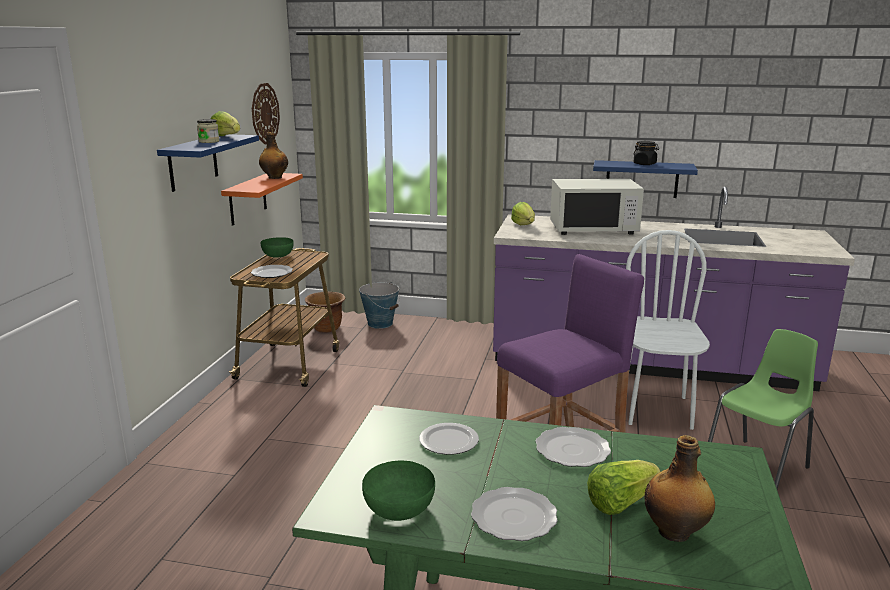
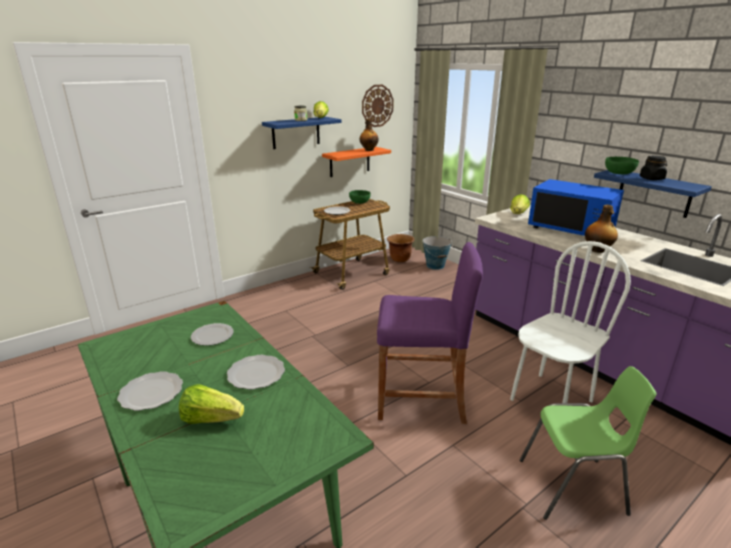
camera: 40 degrees right, 5 degrees up
green bowl [362,461,435,521] -> green bowl moved to [605,157,639,174]
white microwave [550,179,644,235] -> blue microwave [528,179,624,236]
bottle [644,435,715,542] -> bottle moved to [585,205,618,253]

